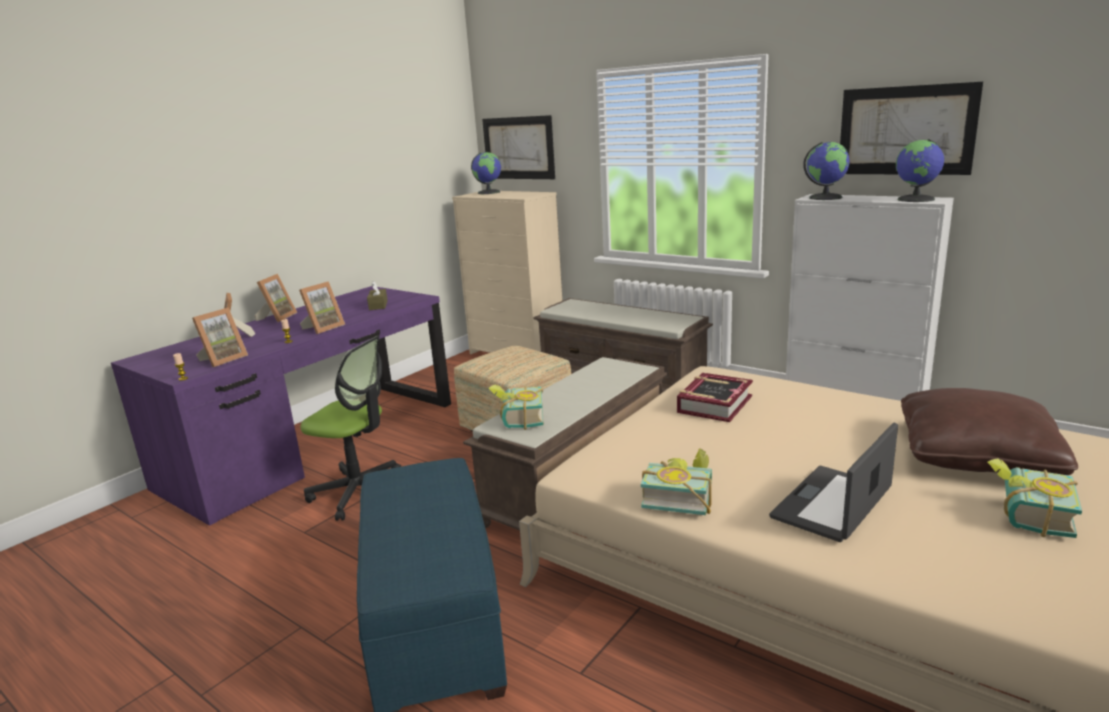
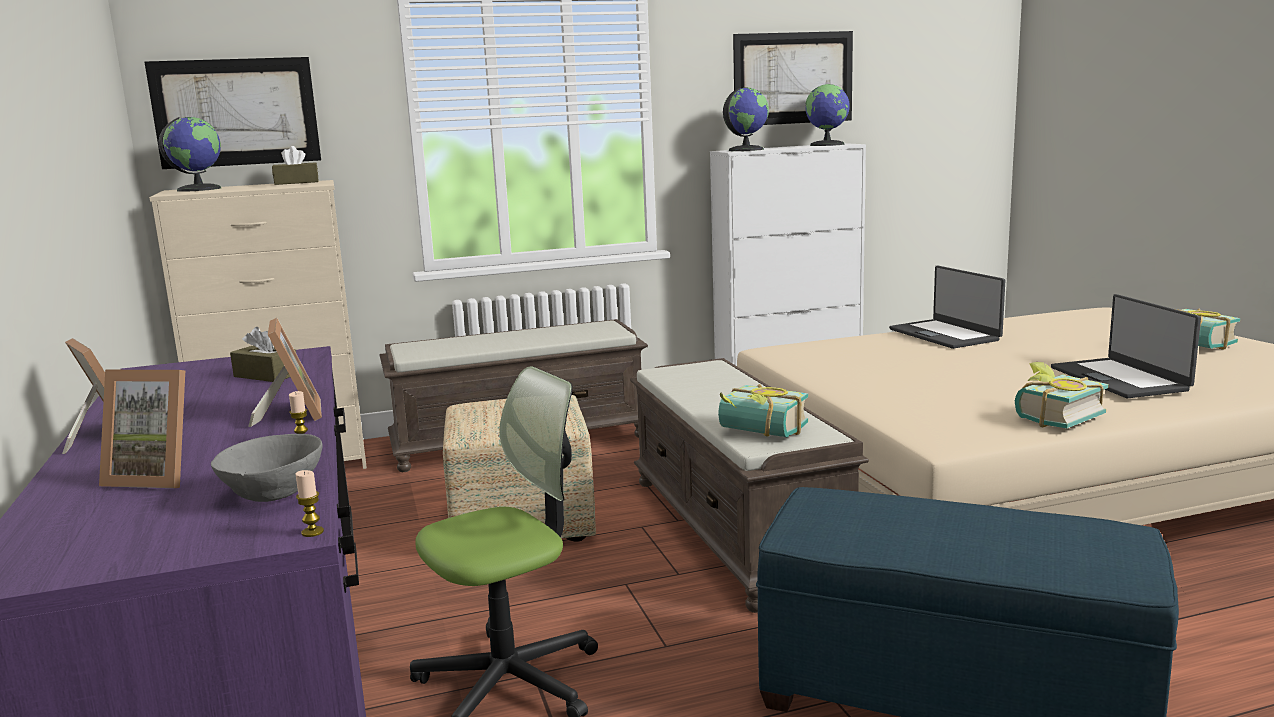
camera: 55 degrees left, 5 degrees down
picture frame [192,307,248,367] -> grey bowl [211,434,322,502]
book [677,373,753,422] -> none
brown pillow [901,388,1078,475] -> none
none -> brown tissue box [272,146,319,185]
none -> laptop [889,266,1005,349]

